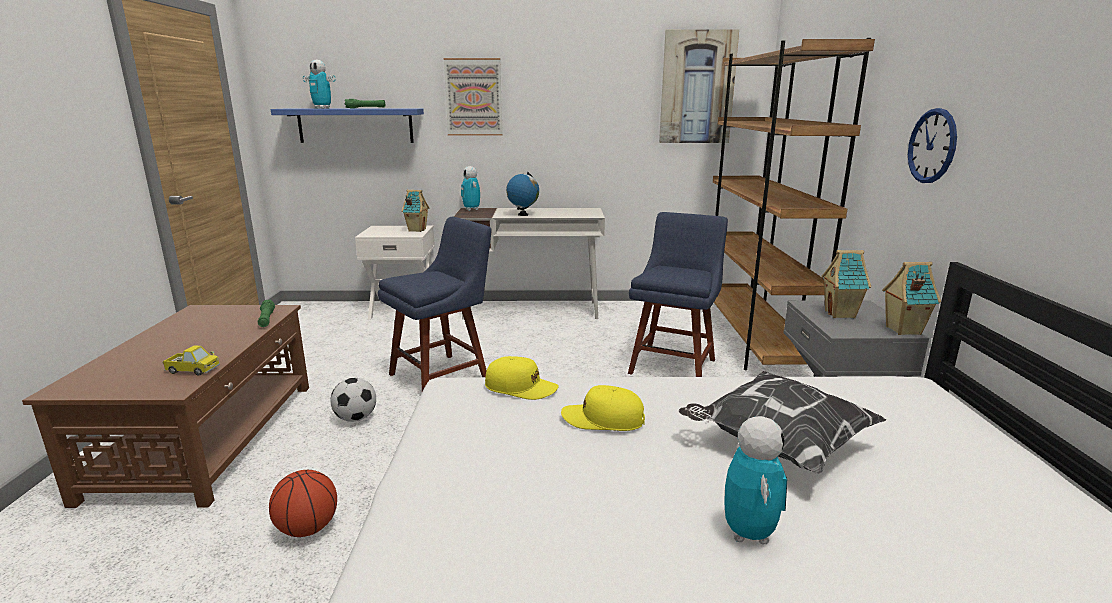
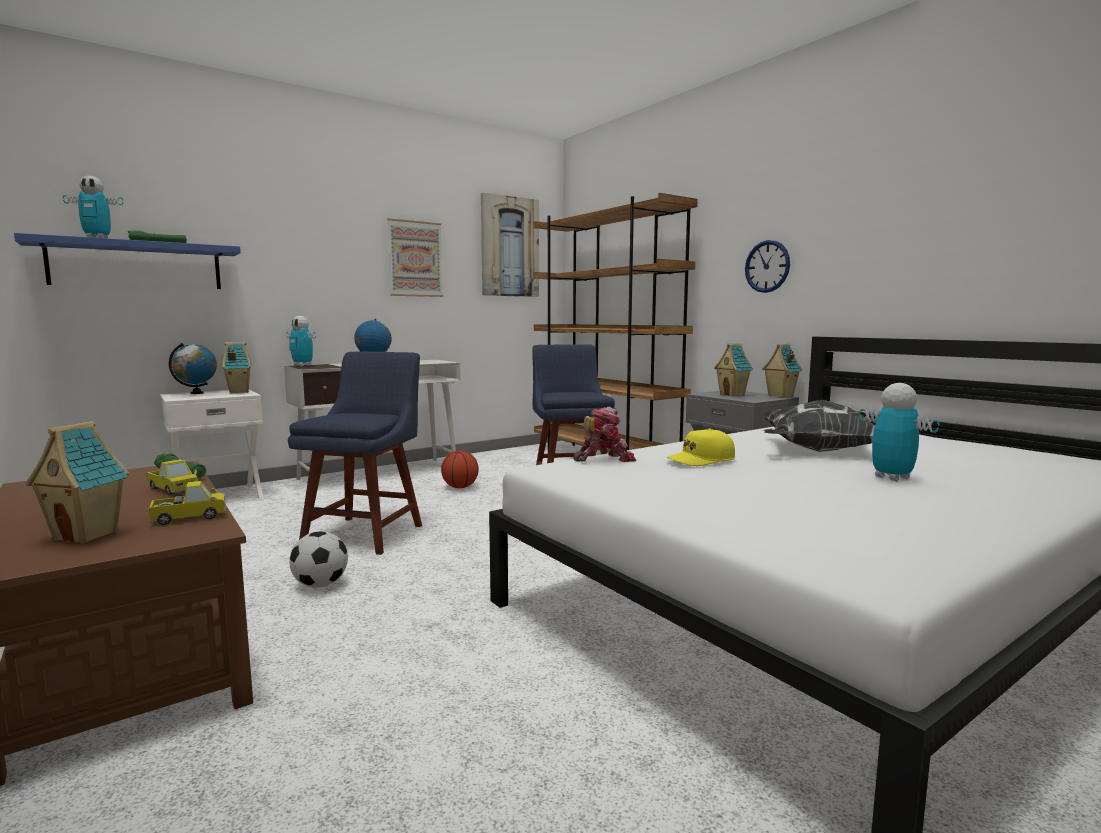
camera: 35 degrees left, 10 degrees down
basketball [269,470,337,537] -> basketball moved to [441,450,479,488]
picture [443,58,503,136] -> picture moved to [387,218,443,297]
yellow cap [485,356,559,400] -> toy robot [573,407,636,462]
none -> toy house [25,421,130,544]
none -> toy truck [146,459,199,495]
none -> globe [169,343,217,394]

